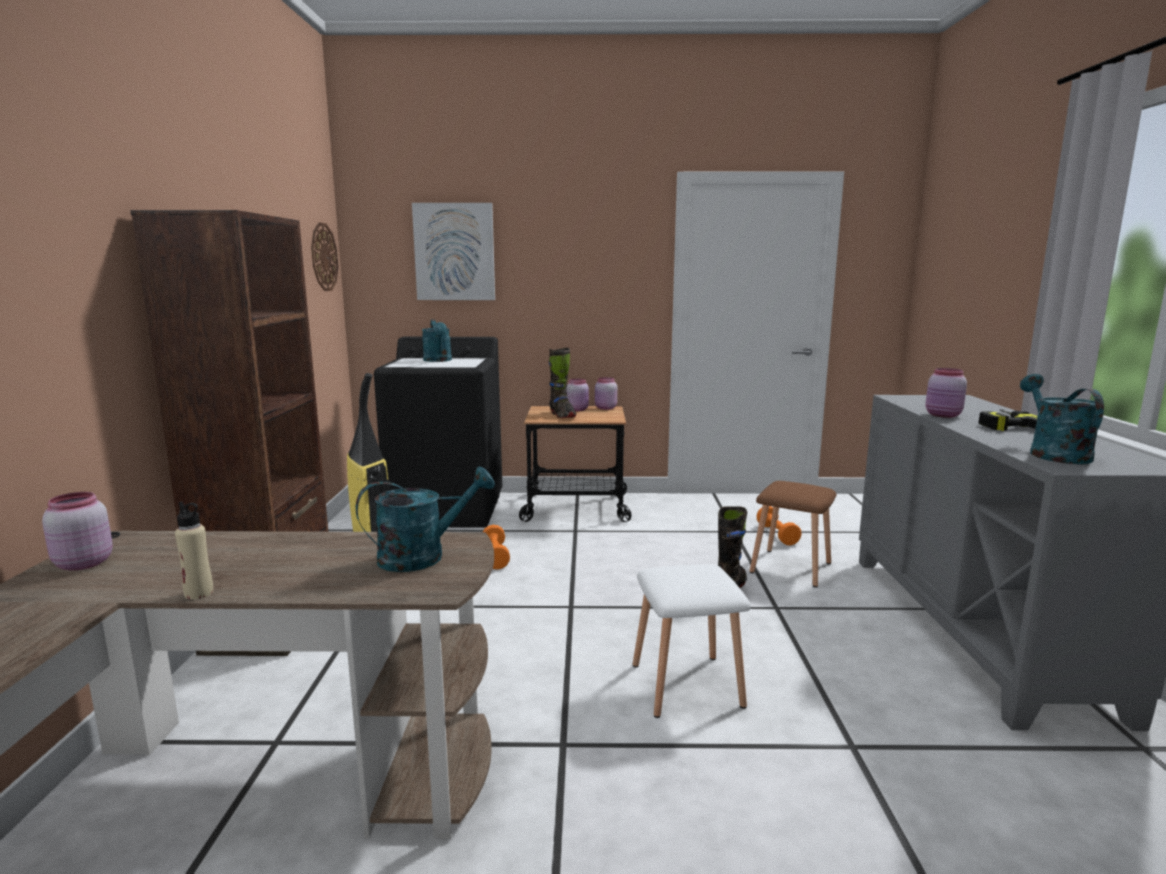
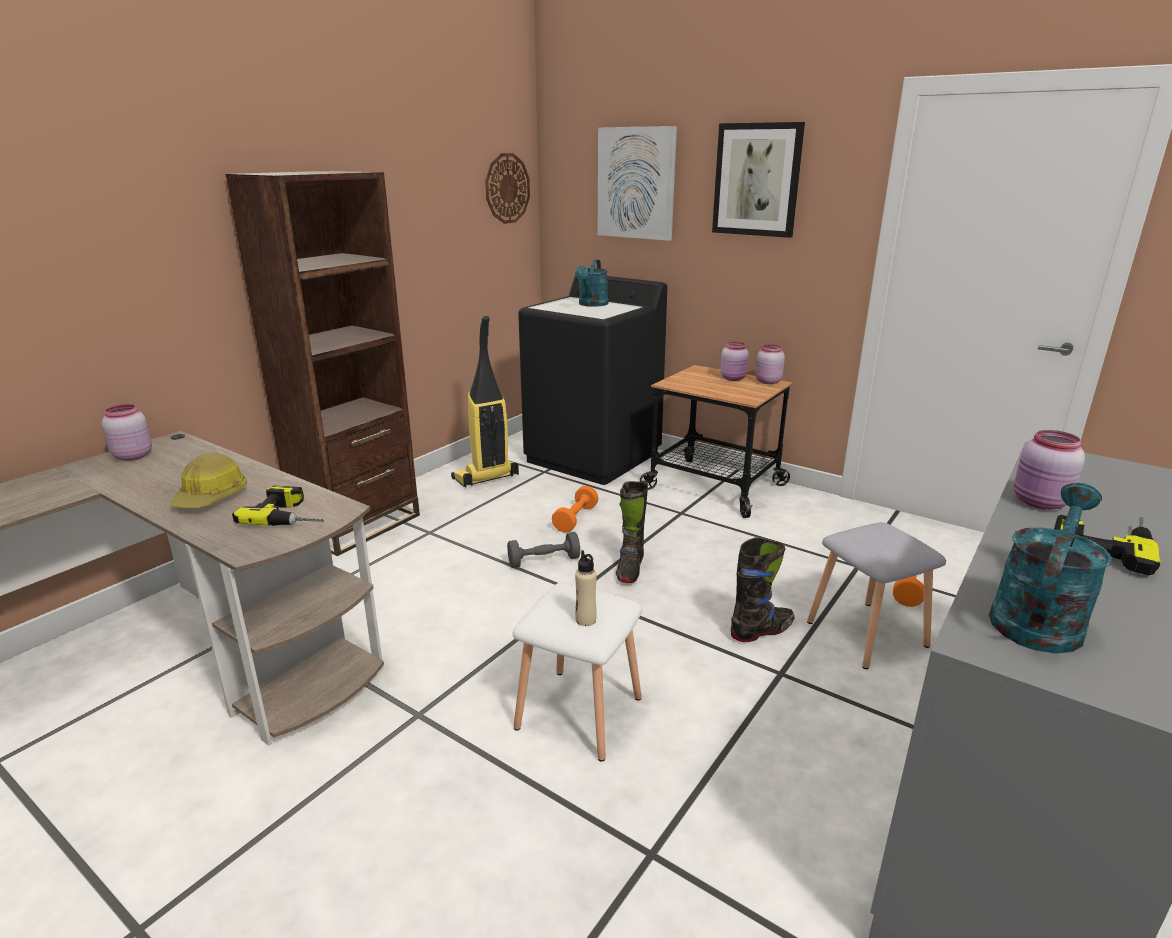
camera: 35 degrees right, 10 degrees up
beige bottle [175,502,213,599] -> beige bottle moved to [575,550,597,626]
turquoise watering can [356,467,495,572] -> power drill [232,486,324,526]
black boot [548,348,576,418] -> black boot moved to [616,481,648,583]
brown stool [750,481,837,587] -> grey stool [807,522,946,669]
none -> hard hat [170,453,247,508]
none -> grey dumbbell [507,532,580,568]
none -> picture [712,122,805,238]

